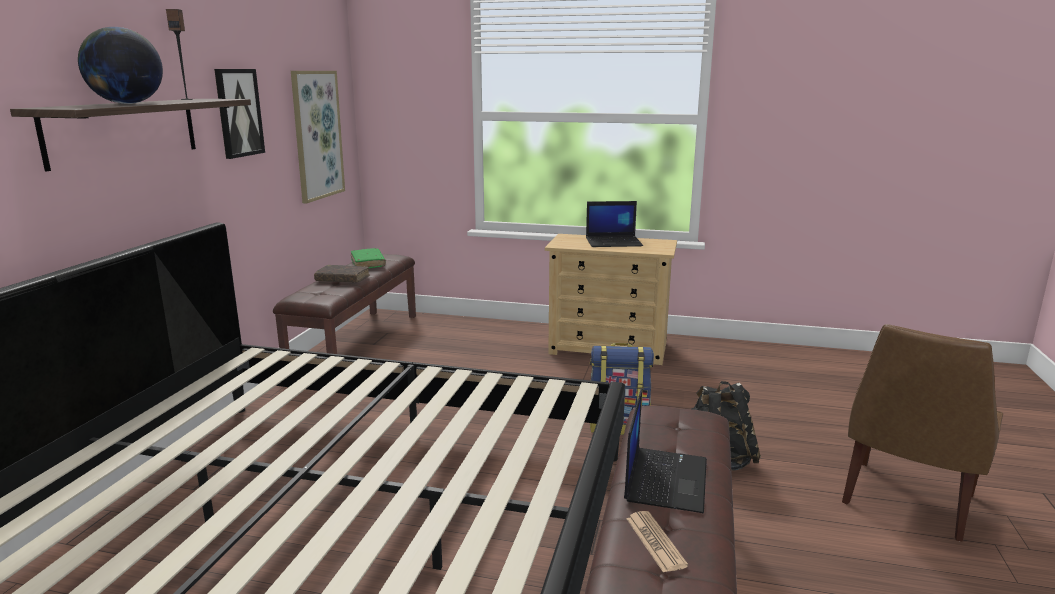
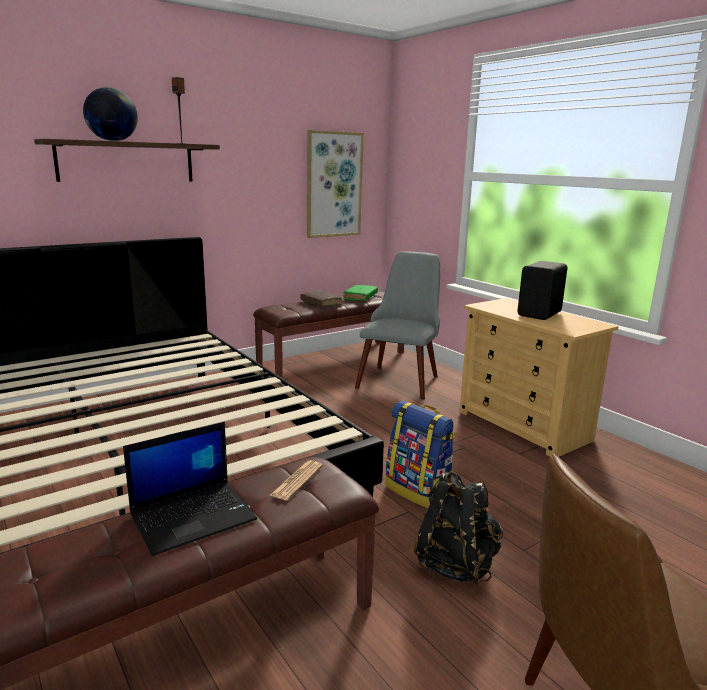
camera: 40 degrees right, 0 degrees up
picture [214,69,265,159] -> none
laptop [586,201,643,247] -> black speaker [517,261,567,320]
newspaper [626,511,688,573] -> newspaper moved to [269,460,323,500]
none -> grey chair [355,251,440,400]

